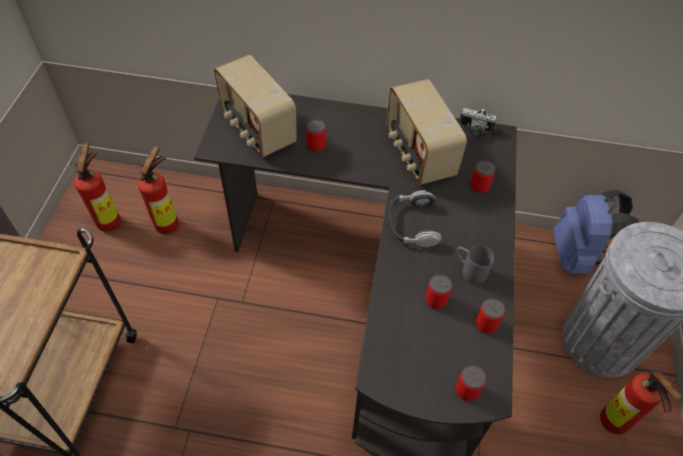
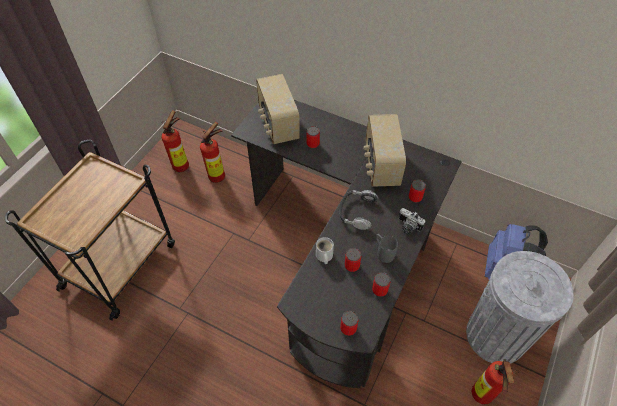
camera: 20 degrees right, 0 degrees up
camera [459,108,496,138] -> camera moved to [398,208,426,234]
none -> white mug [316,237,334,264]

